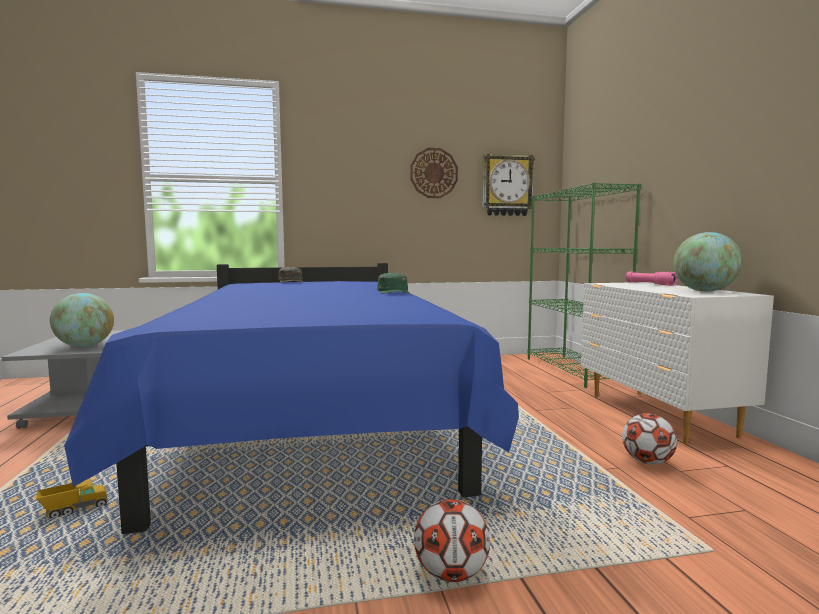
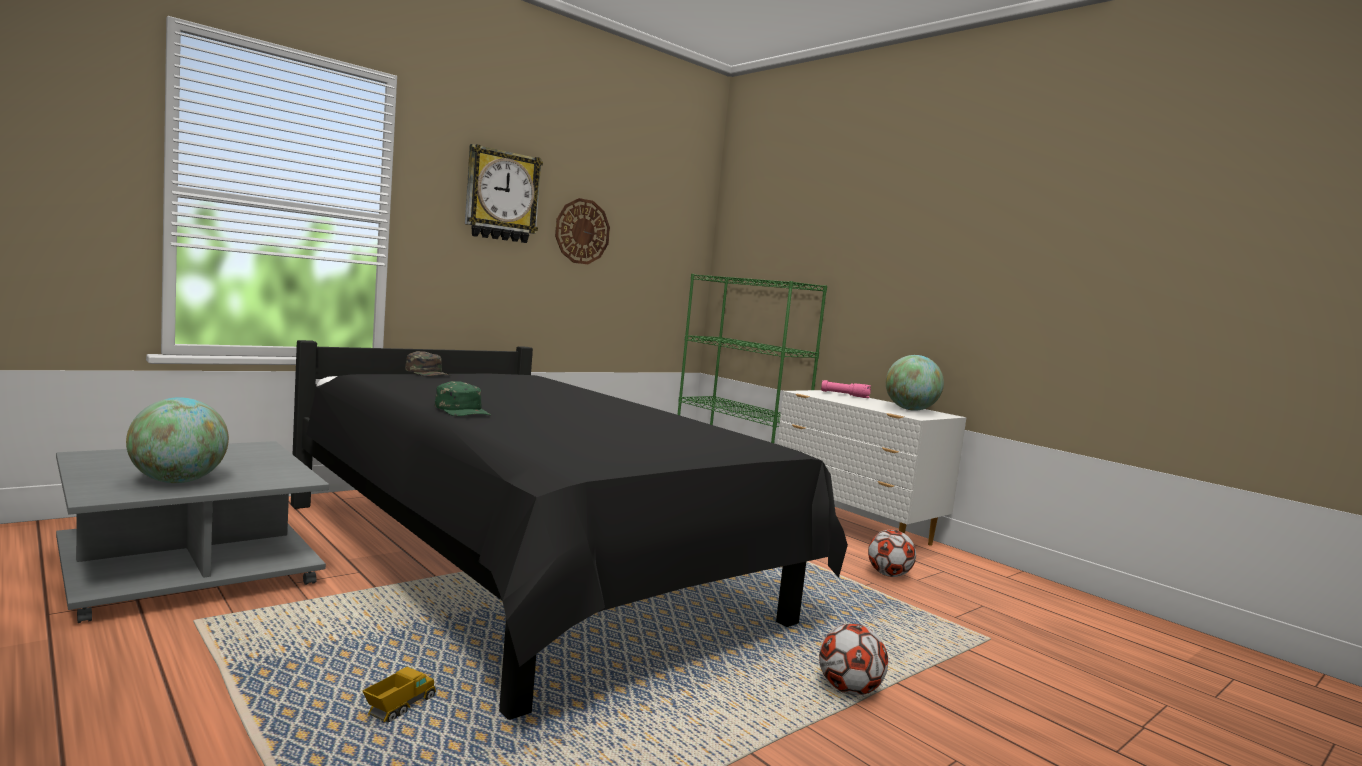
camera: 30 degrees left, 0 degrees up
blue bed [64,263,519,534] -> black bed [291,340,848,720]
green cap [377,273,409,294] -> green cap moved to [435,381,491,416]
wall clock [483,153,535,216] -> wall clock moved to [465,144,543,243]

